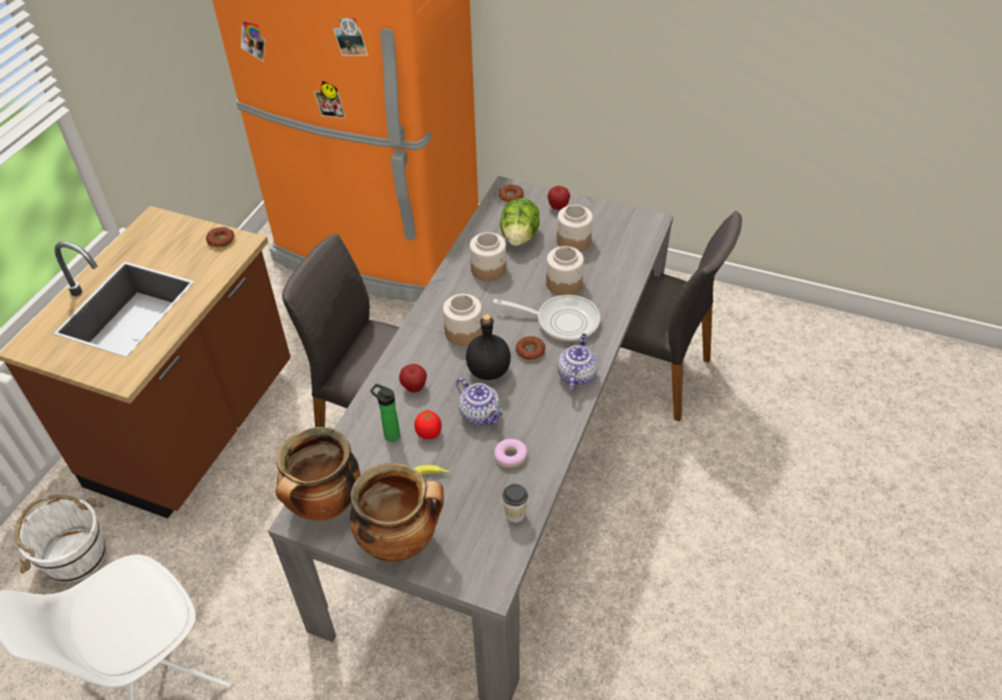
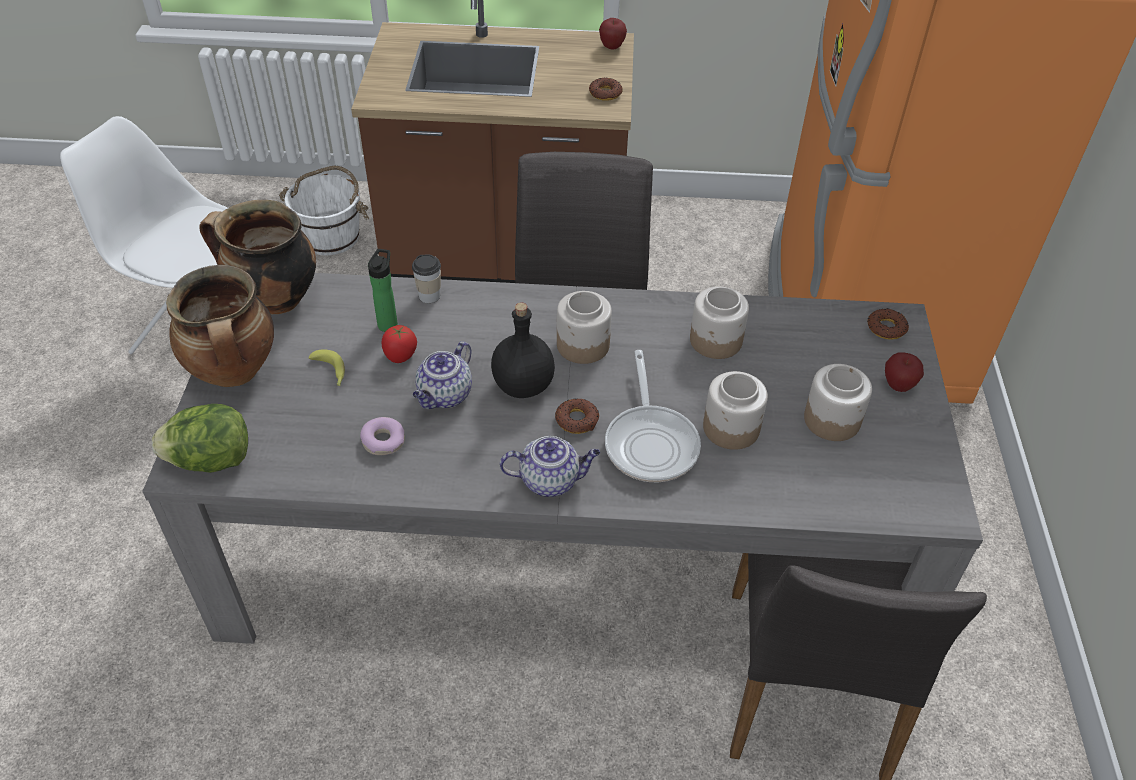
camera: 70 degrees right, 0 degrees up
apple [399,364,427,393] -> apple moved to [599,18,627,50]
lettuce [500,198,540,246] -> lettuce moved to [152,404,248,473]
cup [502,484,528,523] -> cup moved to [412,254,441,303]

